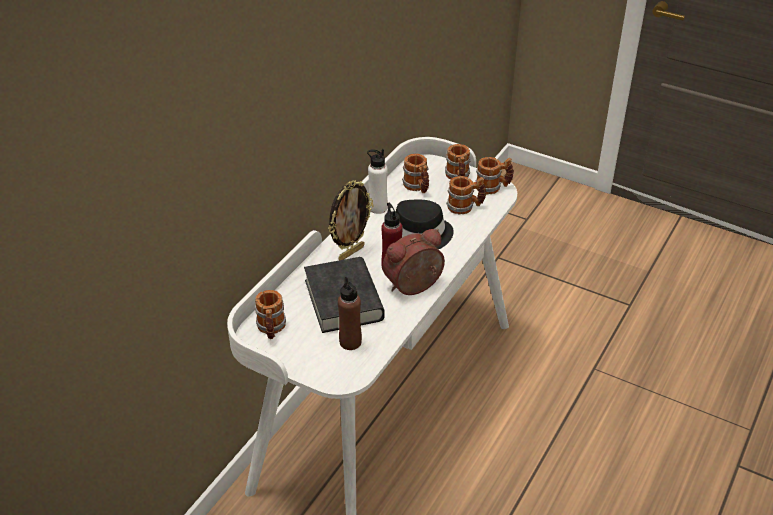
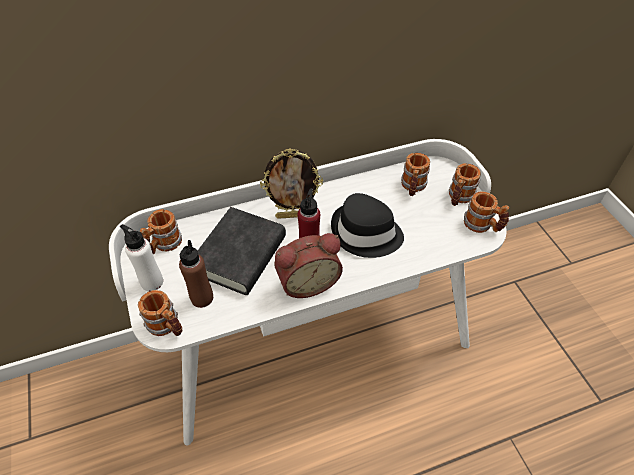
camera: 40 degrees right, 10 degrees up
white bottle [367,149,388,214] -> white bottle moved to [120,224,163,291]
alarm clock [383,229,445,295] -> alarm clock turned 150 degrees clockwise [274,233,343,298]
mug [446,176,486,214] -> mug moved to [138,290,183,336]

